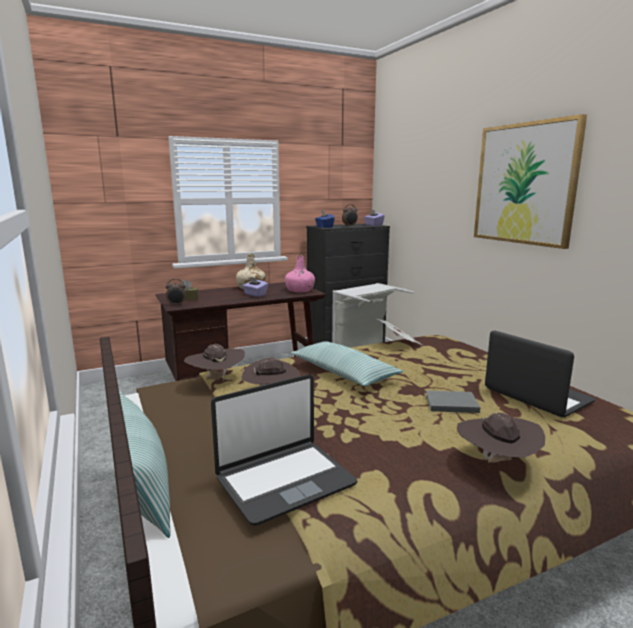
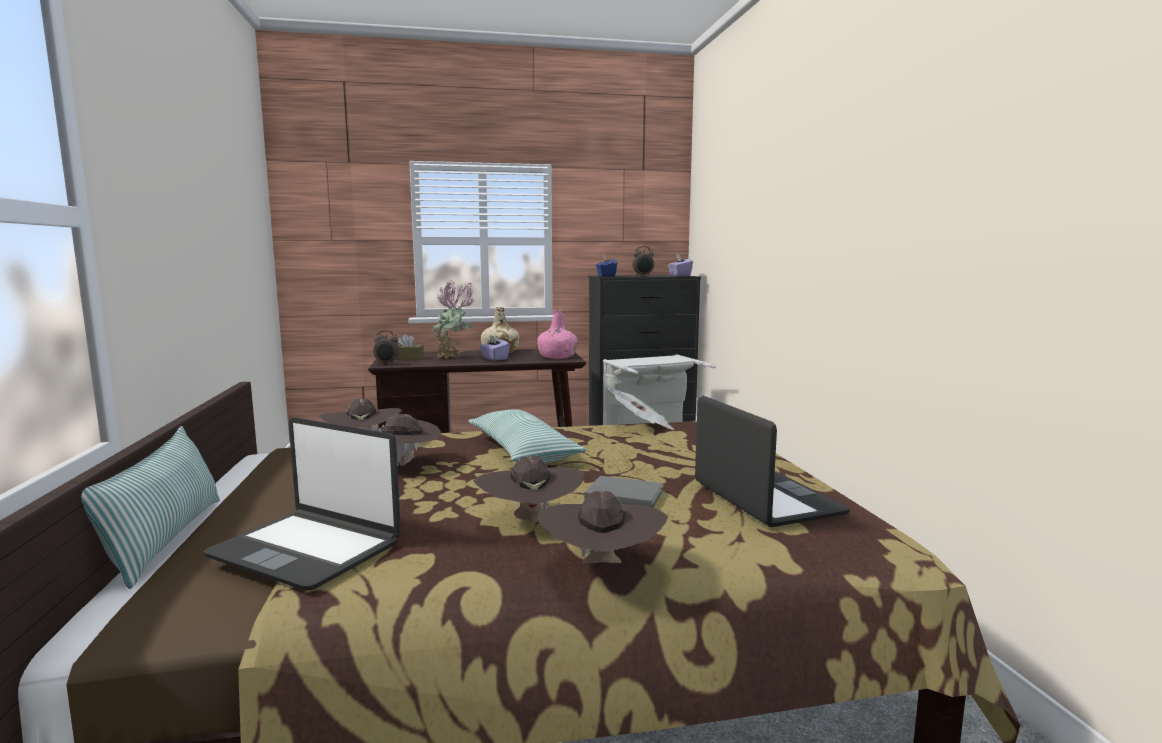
camera: 15 degrees right, 5 degrees down
laptop [211,374,357,526] -> laptop turned 45 degrees clockwise [203,417,401,591]
picture [474,114,587,249] -> none
none -> potted plant [431,279,474,359]
none -> brown hat [474,456,584,526]

